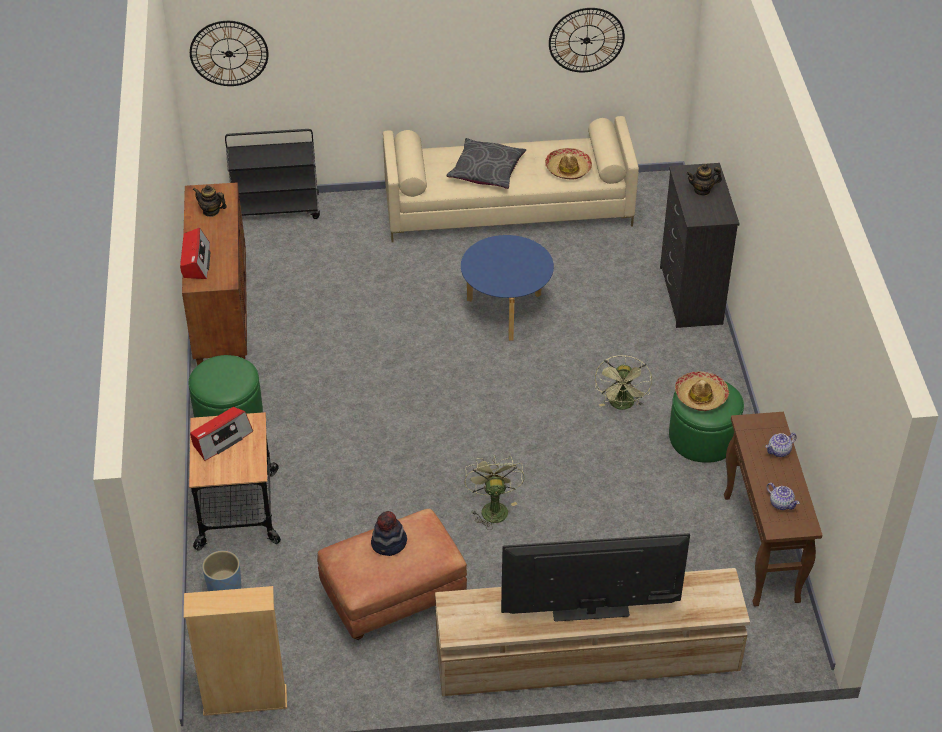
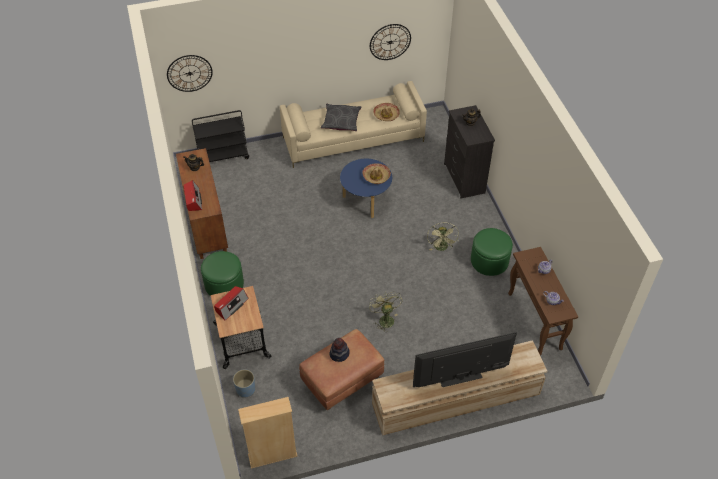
camera: 10 degrees left, 5 degrees up
hat [675,371,729,411] -> hat moved to [362,163,391,184]

